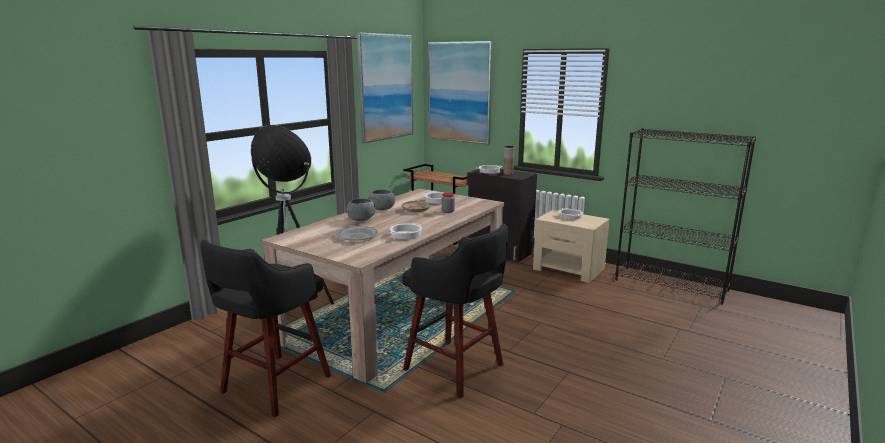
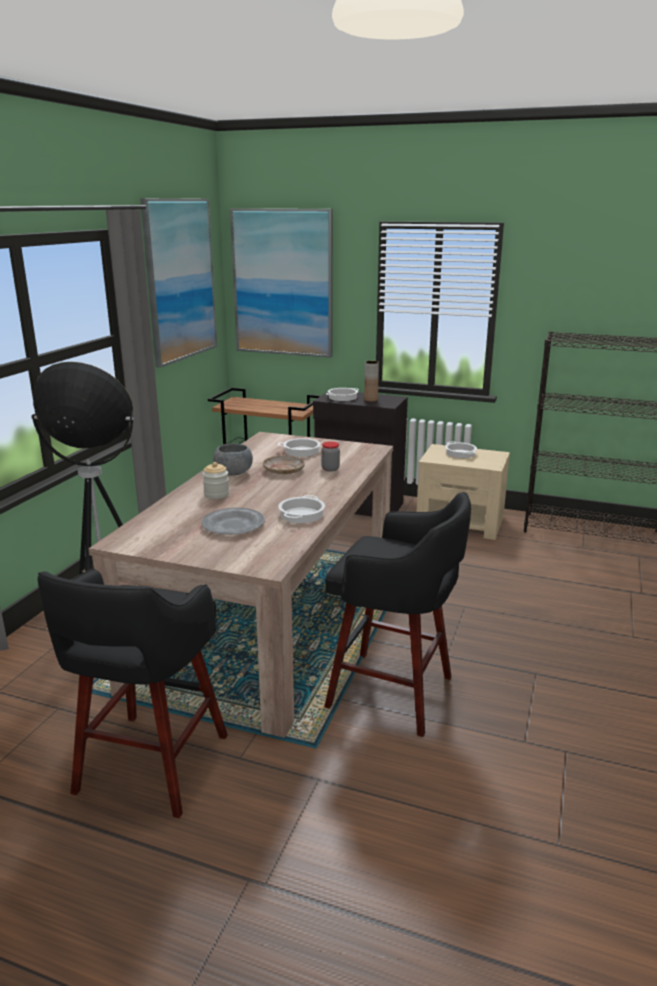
camera: 15 degrees left, 5 degrees up
grey bowl [347,198,376,221] -> jar [202,462,229,499]

